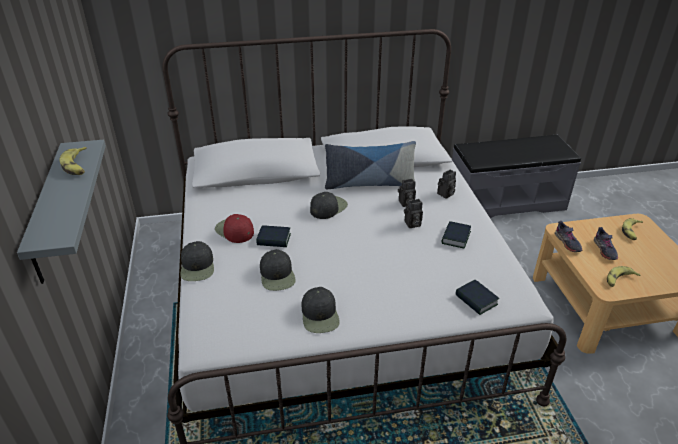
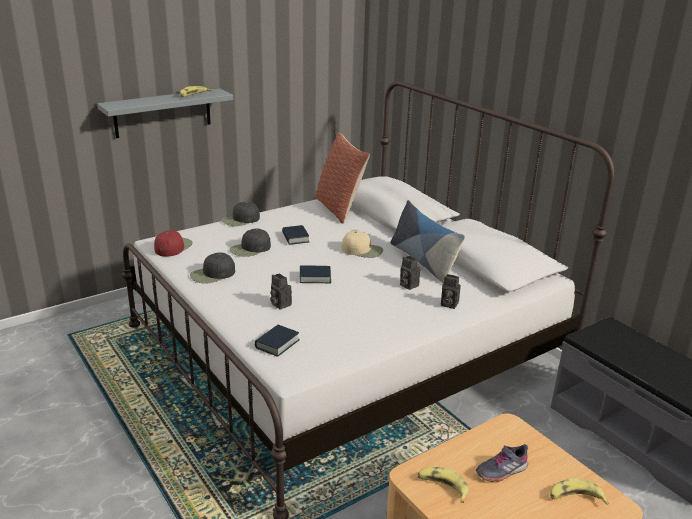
camera: 65 degrees right, 10 degrees down
red cap [215,214,254,243] -> red cap moved to [154,230,193,256]
black cap [310,192,348,219] -> beige cap [342,231,383,258]
camera [404,199,423,228] -> camera moved to [270,273,292,310]
book [442,221,471,249] -> book moved to [300,265,331,283]
grey shoe [555,221,582,252] -> none
none -> pillow [315,133,370,224]

